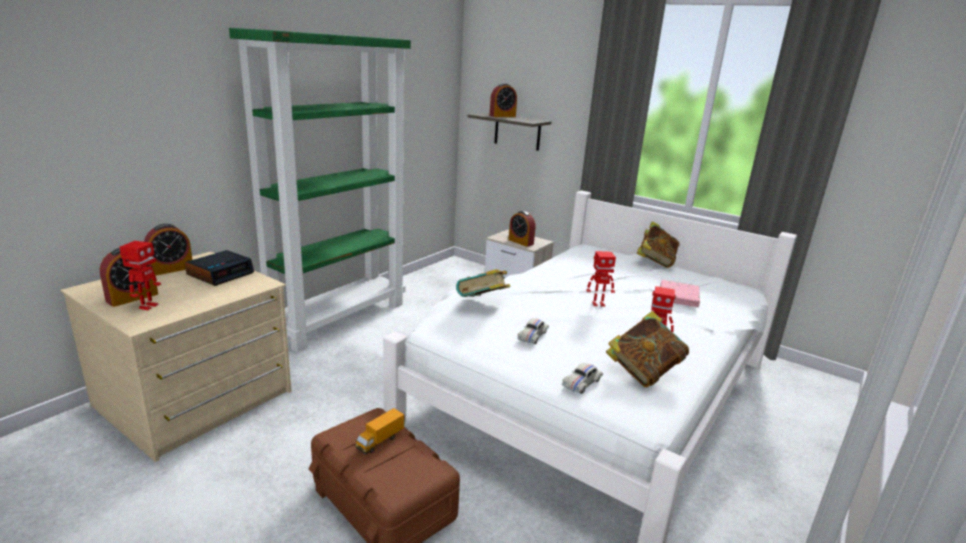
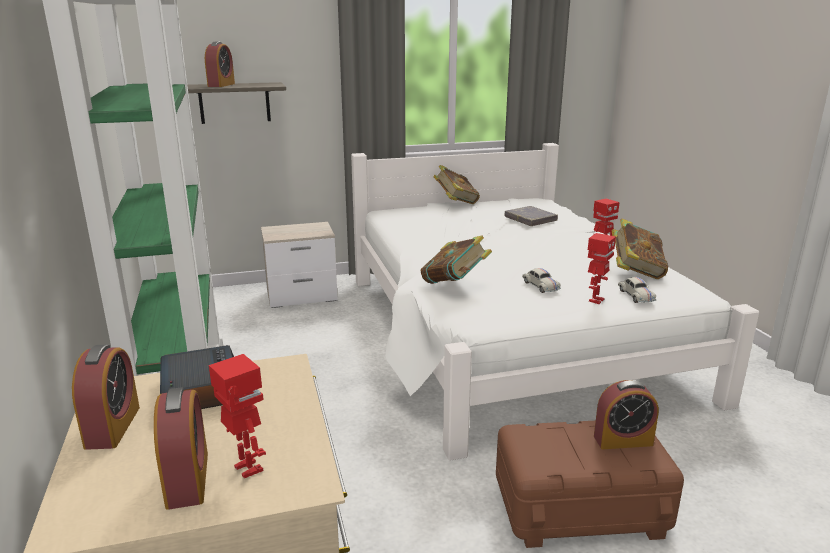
camera: 50 degrees left, 0 degrees up
toy truck [355,408,404,455] -> none
alarm clock [508,211,535,247] -> alarm clock moved to [594,380,659,449]
toy robot [587,251,616,307] -> toy robot moved to [588,233,616,304]
pink book [660,280,700,307] -> grey book [504,206,558,226]

